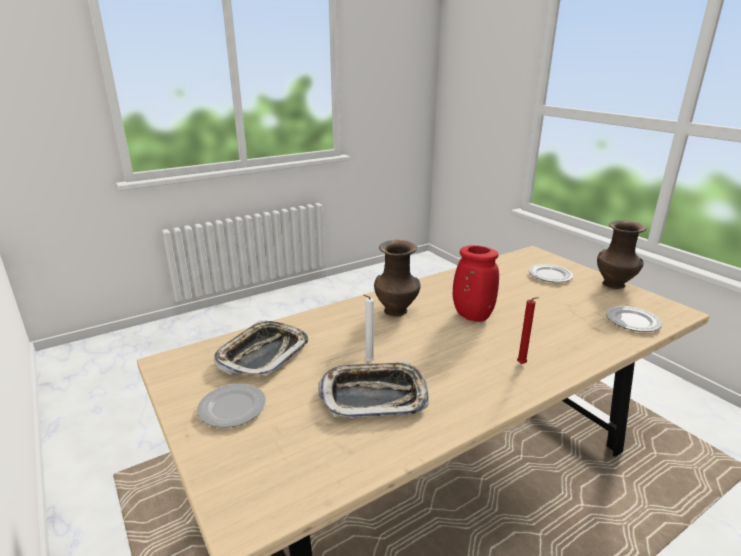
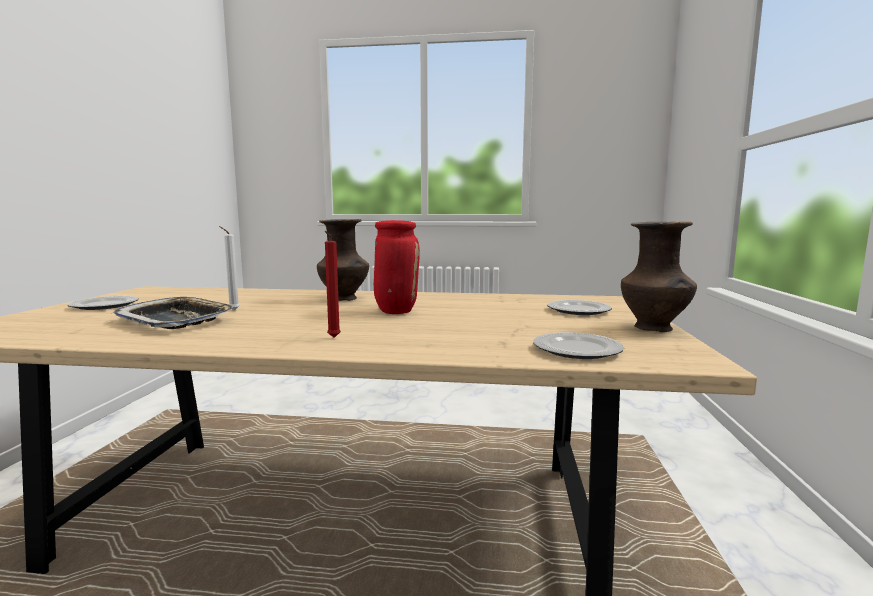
camera: 40 degrees right, 15 degrees down
tray [214,321,308,376] -> none

